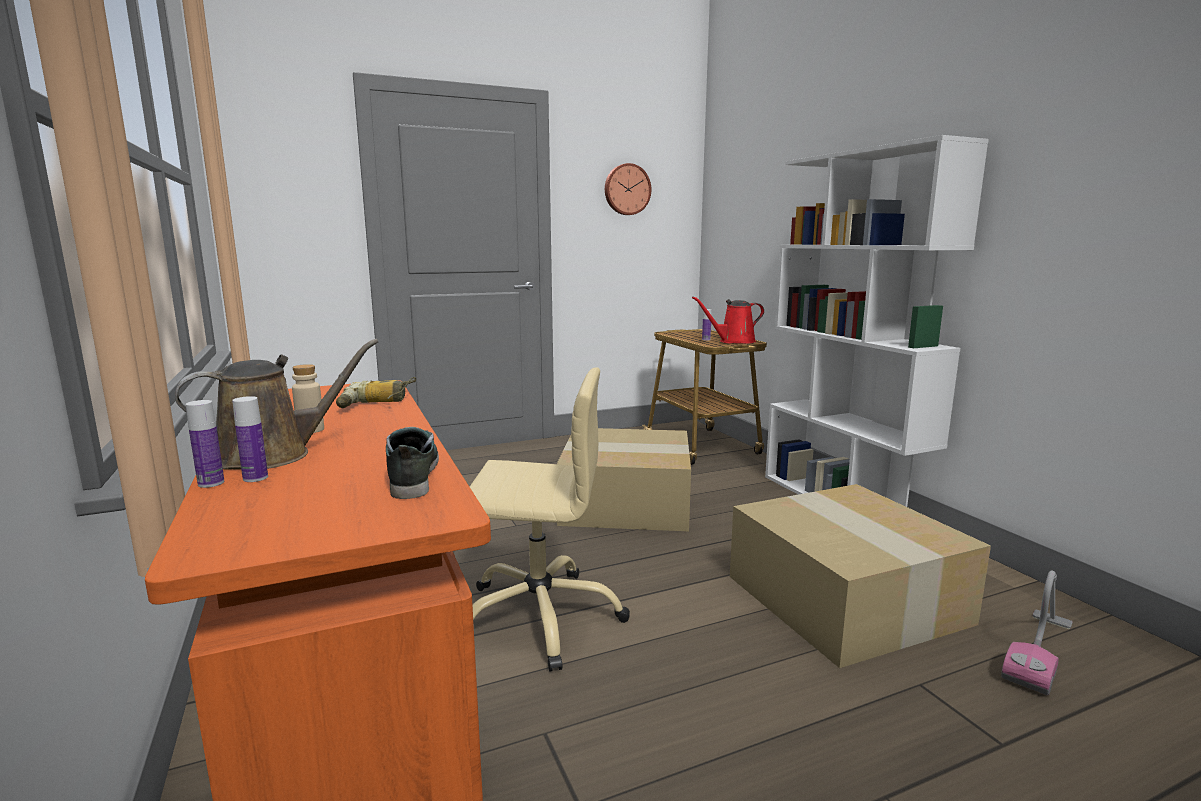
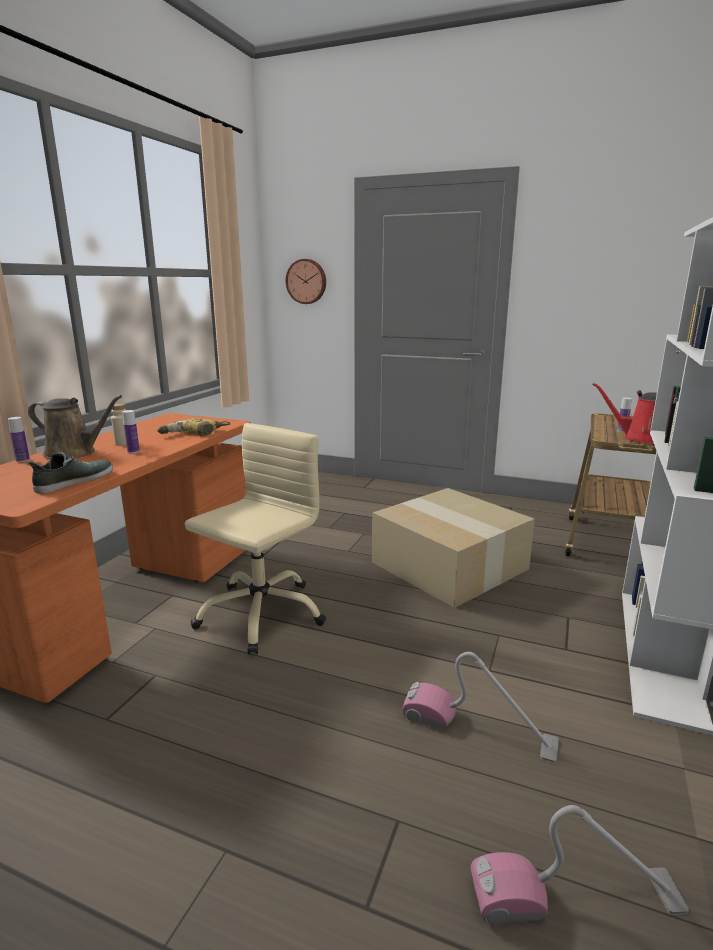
camera: 45 degrees right, 5 degrees up
bottle [232,396,268,482] -> bottle moved to [122,410,140,454]
beige office chair [470,368,630,672] -> beige office chair turned 105 degrees counterclockwise [185,423,326,655]
wall clock [605,163,651,215] -> wall clock moved to [286,259,326,304]
cardboard box [730,484,991,668] -> vacuum cleaner [402,652,559,763]

